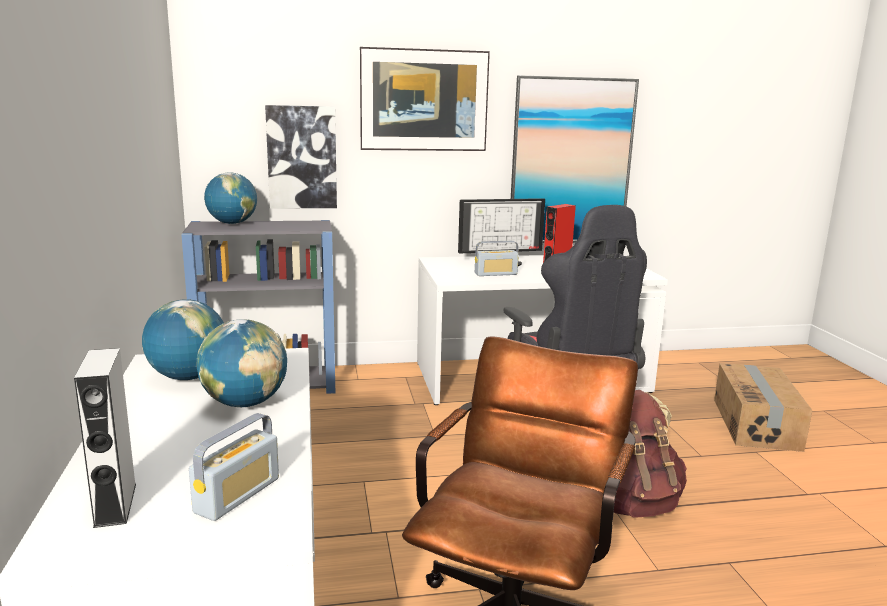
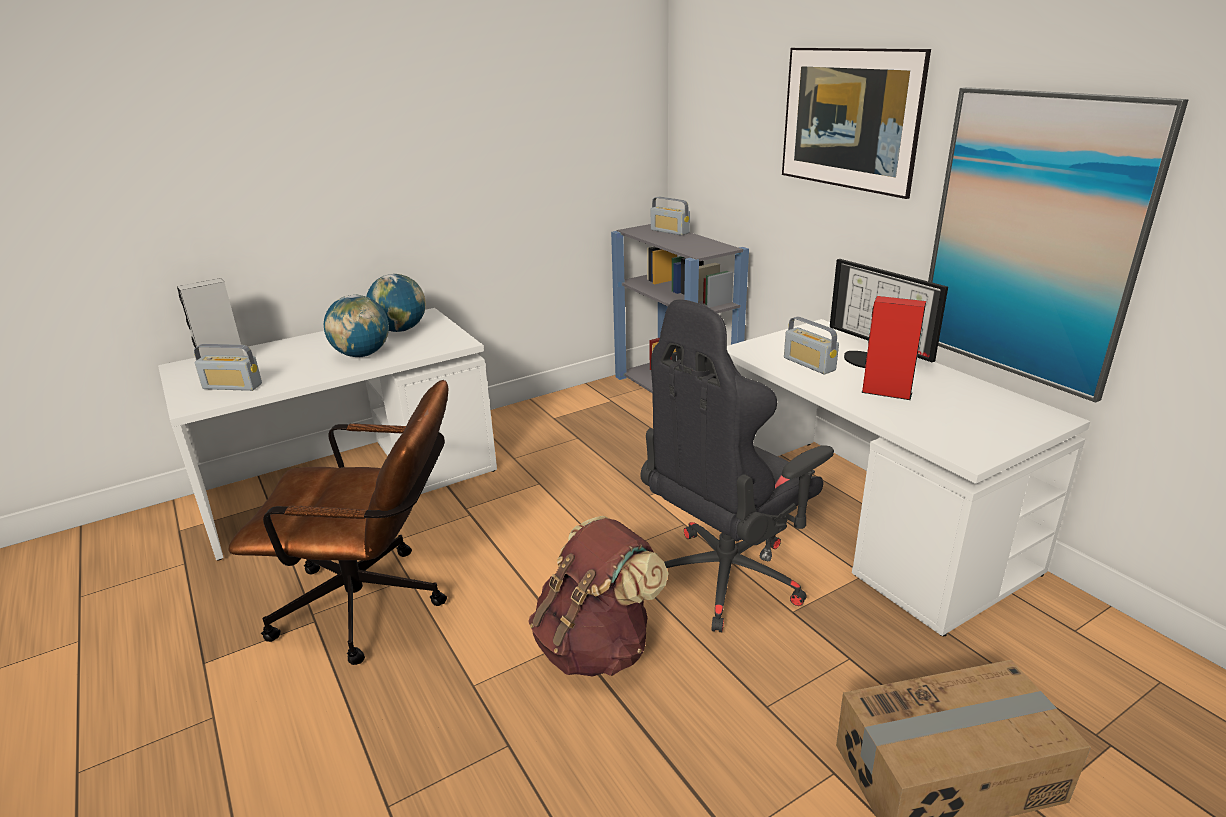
camera: 70 degrees right, 10 degrees up
globe [204,173,257,224] -> radio [651,197,690,236]
picture [265,105,337,209] -> none

